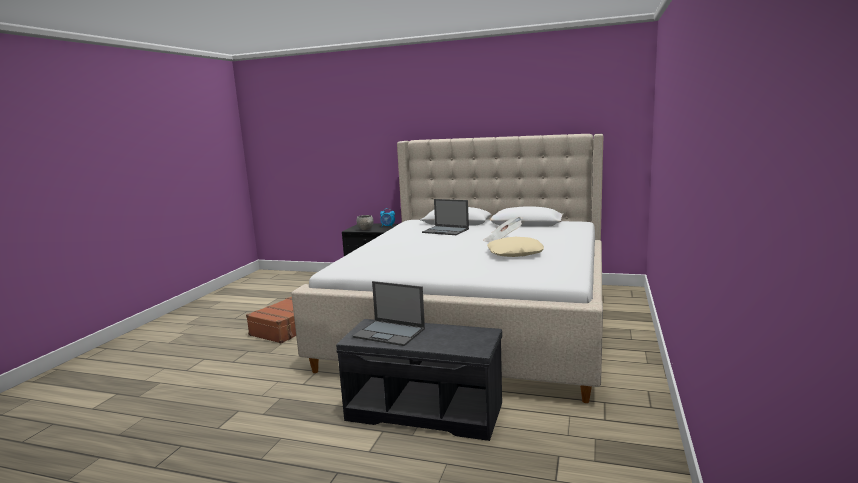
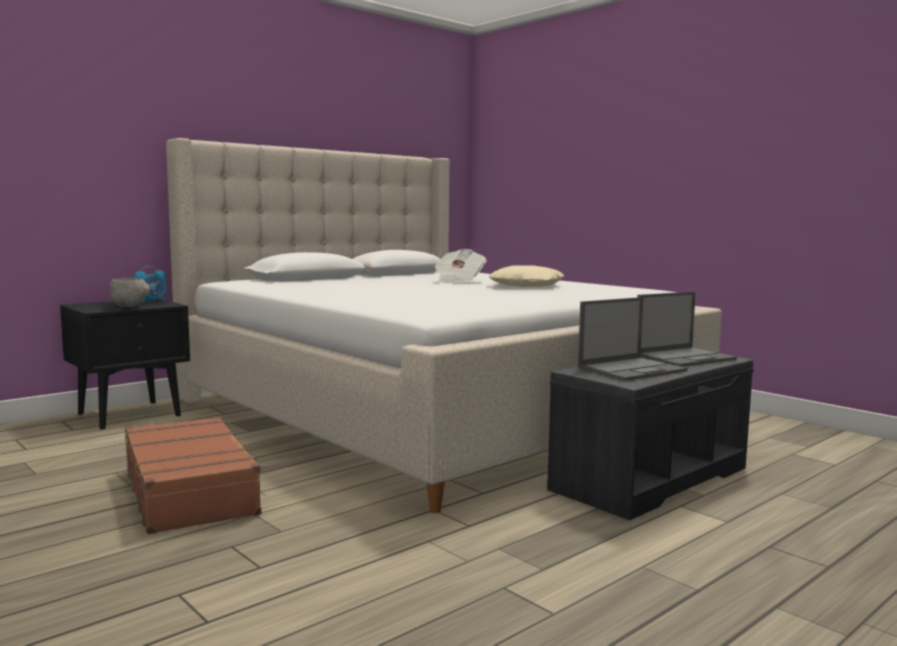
camera: 60 degrees left, 5 degrees down
laptop [422,199,469,235] -> laptop moved to [637,292,737,367]

